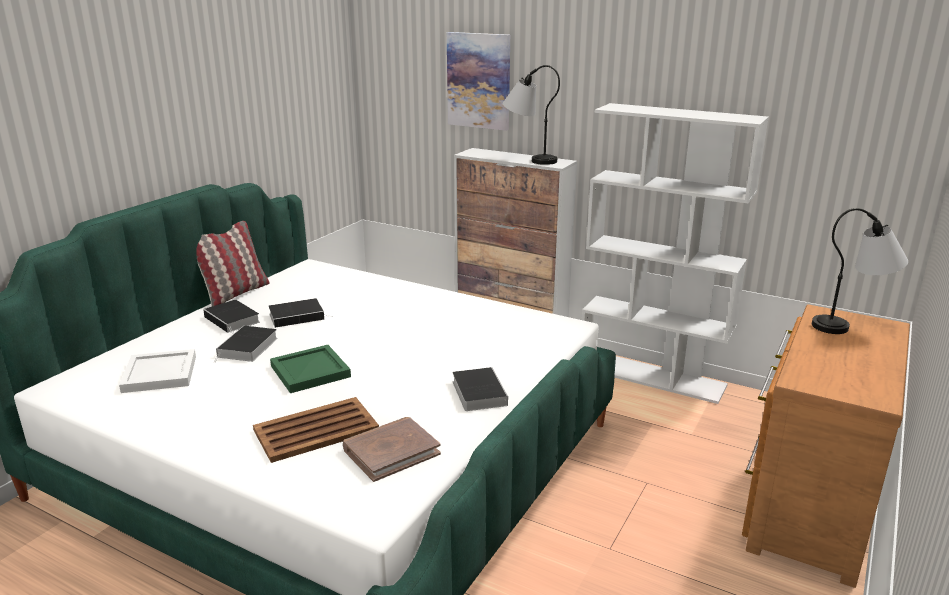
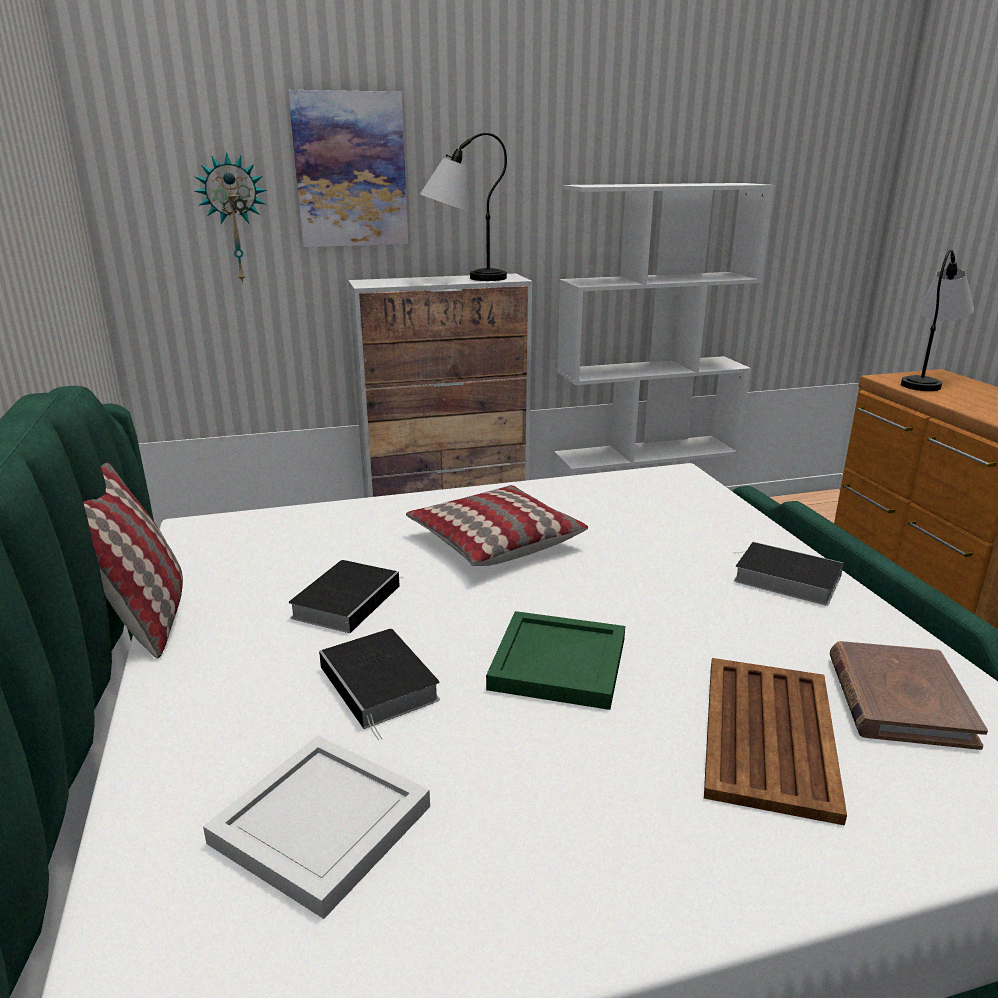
camera: 45 degrees left, 0 degrees up
book [203,300,260,334] -> none
none -> wall clock [194,152,267,284]
none -> pillow [406,485,588,566]

